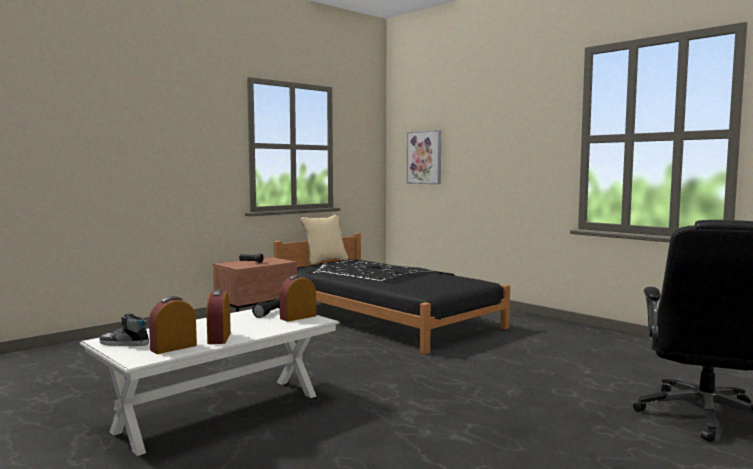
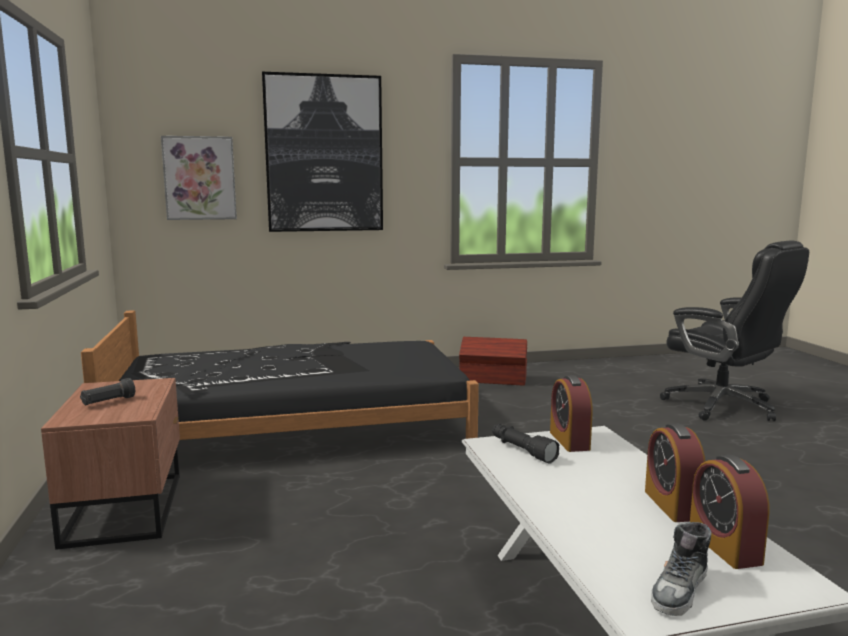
camera: 60 degrees left, 5 degrees up
alarm clock [207,289,231,344] -> alarm clock turned 60 degrees clockwise [645,424,705,522]
beige pillow [300,214,348,265] -> none
none -> picture [262,72,383,232]
none -> brown storage box [459,337,527,386]

